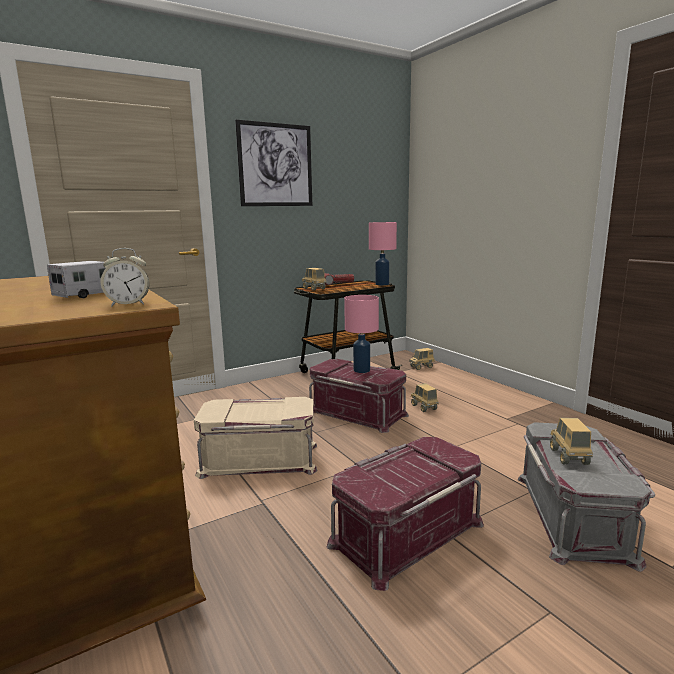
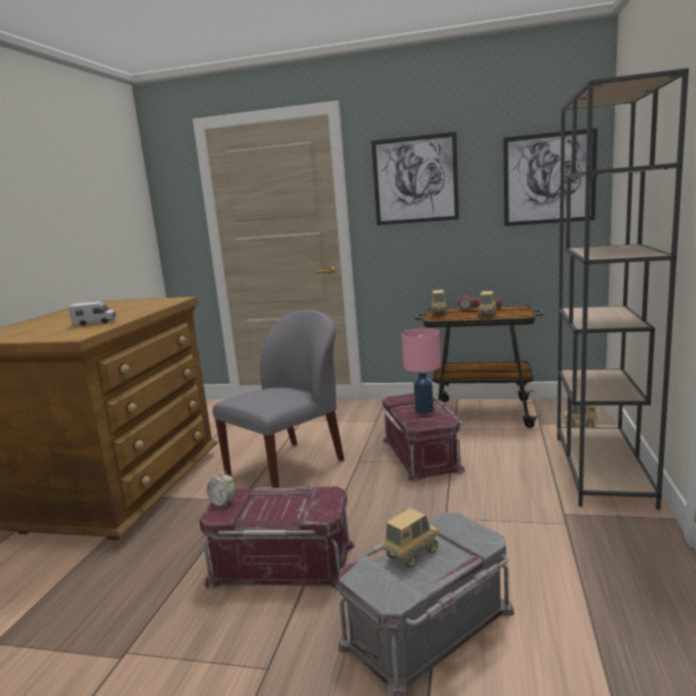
camera: 45 degrees right, 0 degrees up
alarm clock [101,248,149,307] -> alarm clock moved to [207,469,236,507]
beige storage box [194,397,318,479] -> grey chair [212,310,344,488]
pink table lamp [369,222,397,285] -> none
toy truck [411,383,439,412] -> toy truck moved to [478,291,497,317]
none -> picture [503,128,598,226]
none -> bookcase [557,68,689,510]

